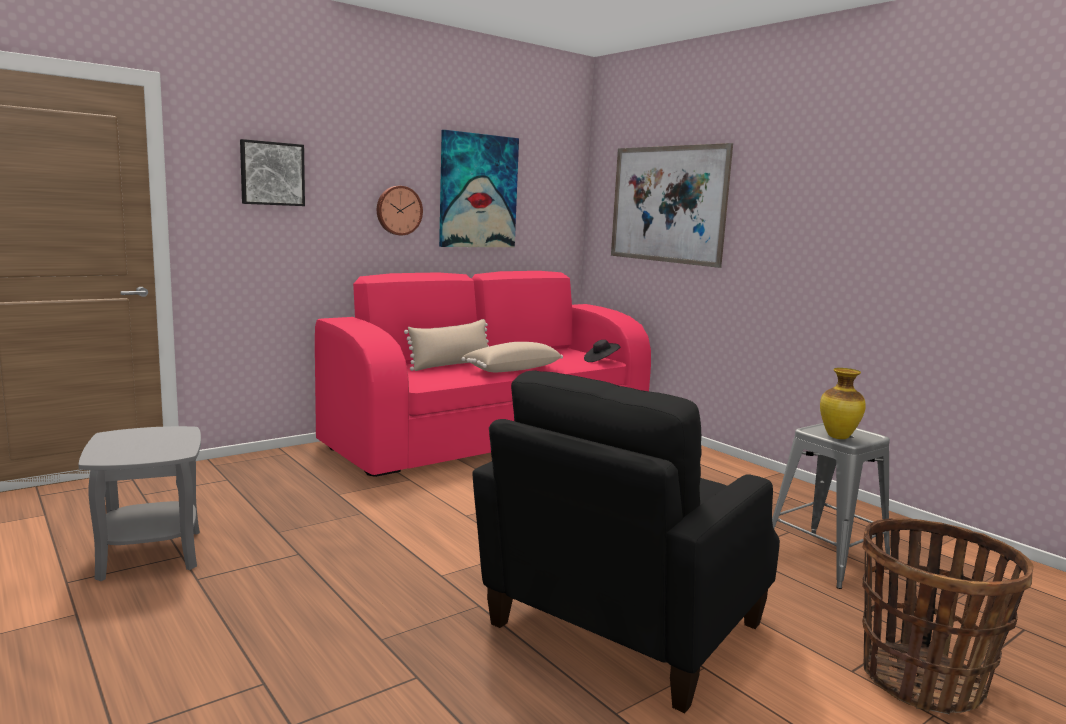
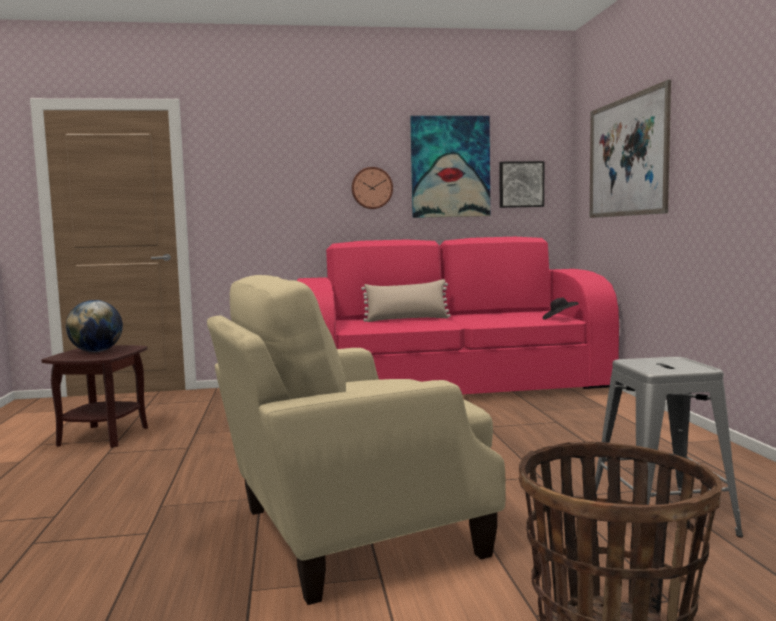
camera: 30 degrees right, 5 degrees down
grey side table [79,426,201,581] -> brown side table [41,345,148,448]
picture [240,139,305,206] -> picture moved to [499,161,544,208]
beige pillow [461,342,563,372] -> none
black armchair [473,370,780,713] -> beige armchair [207,275,506,605]
vase [820,368,866,439] -> none
none -> globe [66,300,123,352]

